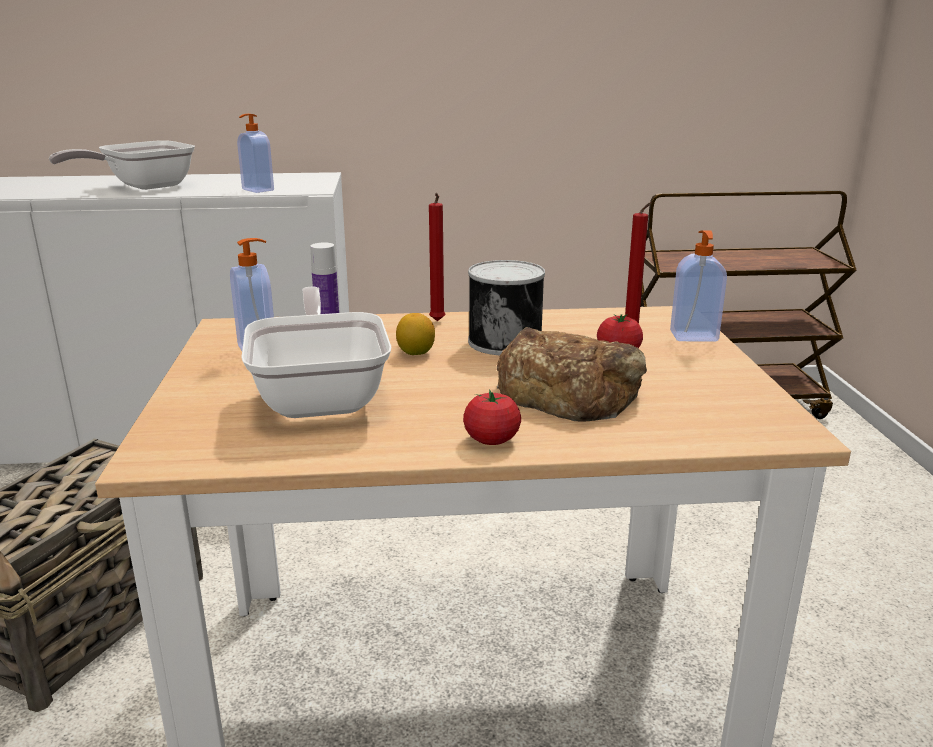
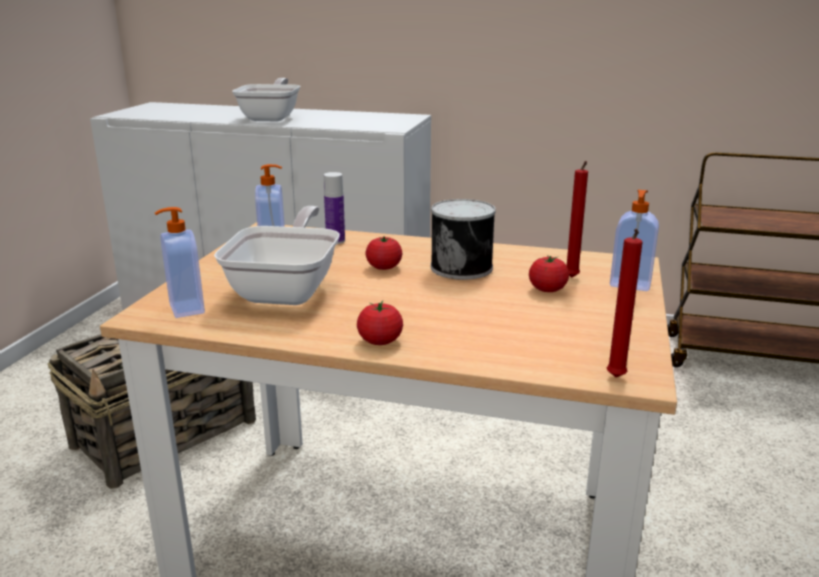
camera: 20 degrees right, 0 degrees up
frying pan [49,140,195,190] -> frying pan turned 120 degrees clockwise [232,78,300,121]
soap dispenser [237,114,274,193] -> soap dispenser moved to [155,207,205,318]
lemon [396,313,435,355] -> tomato [365,236,402,270]
red candle [429,193,446,321] -> red candle moved to [607,229,643,377]
bread [497,327,647,422] -> none

